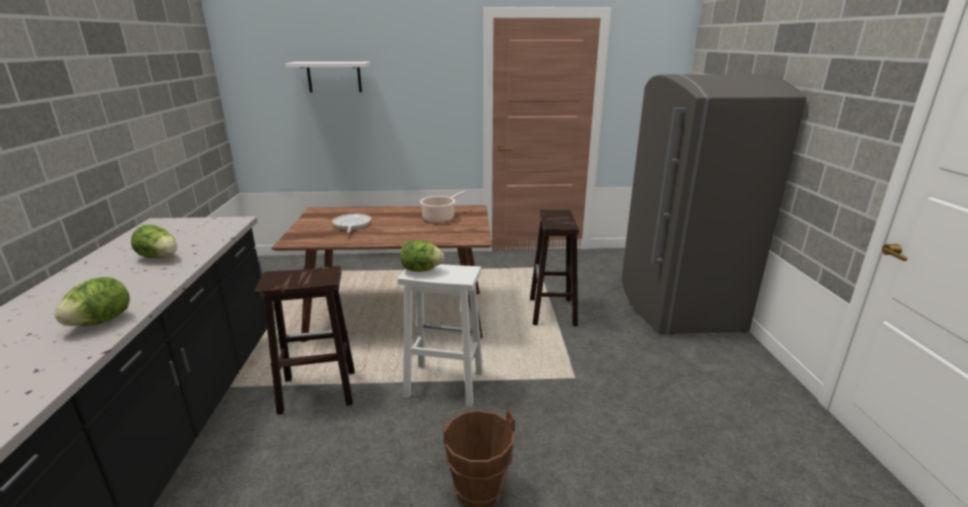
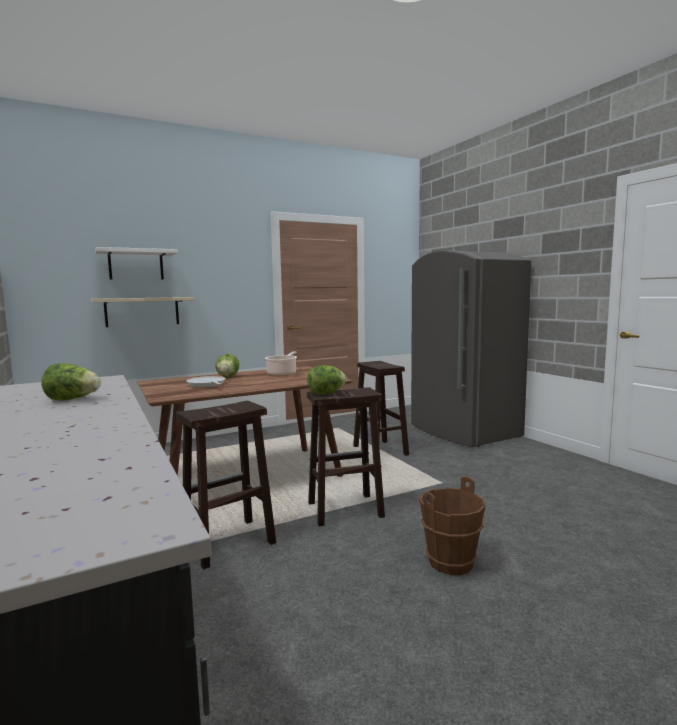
camera: 25 degrees left, 15 degrees down
lettuce [55,277,130,326] -> lettuce moved to [215,354,239,377]
white stool [397,264,483,406] -> brown stool [307,387,385,526]
none -> beige shelf [91,297,194,327]

